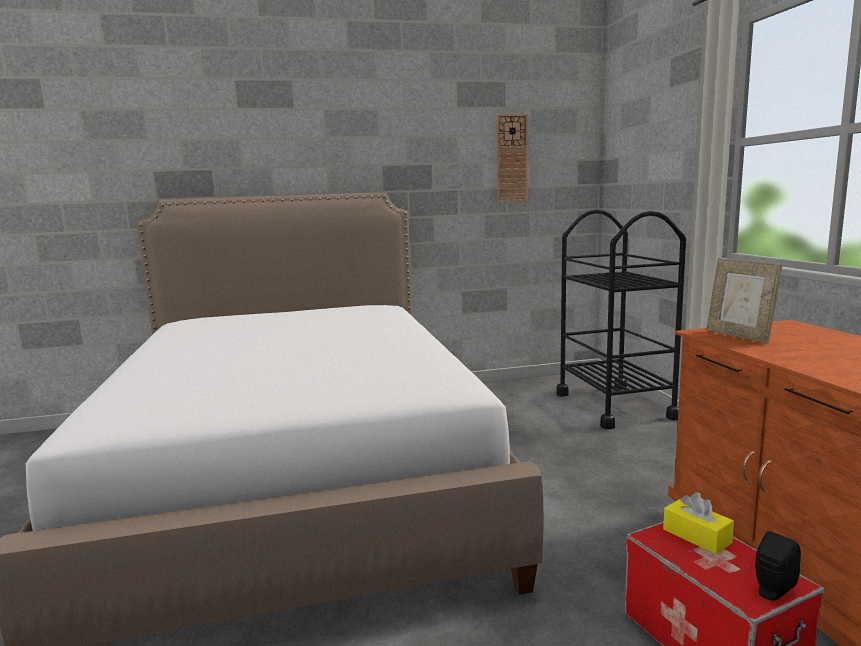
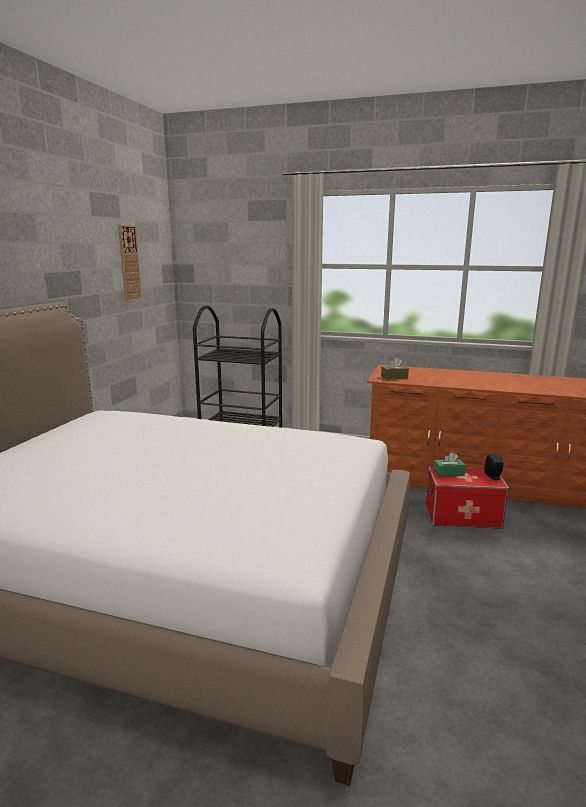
camera: 60 degrees left, 5 degrees up
yellow tissue box [663,492,734,554] -> green tissue box [434,452,466,477]
picture frame [707,258,782,344] -> brown tissue box [381,358,409,380]

